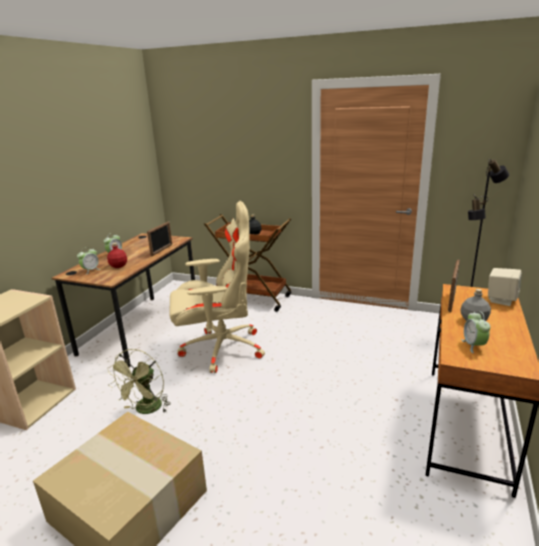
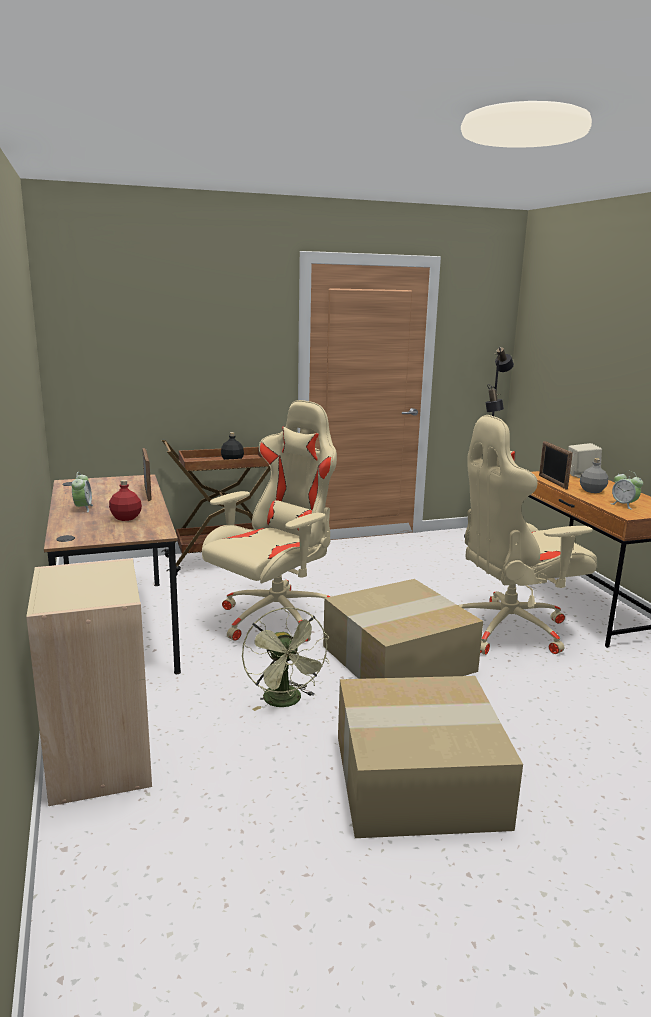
camera: 40 degrees left, 5 degrees down
alarm clock [77,247,100,274] -> none
none -> cardboard box [323,579,483,679]
none -> beige office chair [458,415,597,655]

